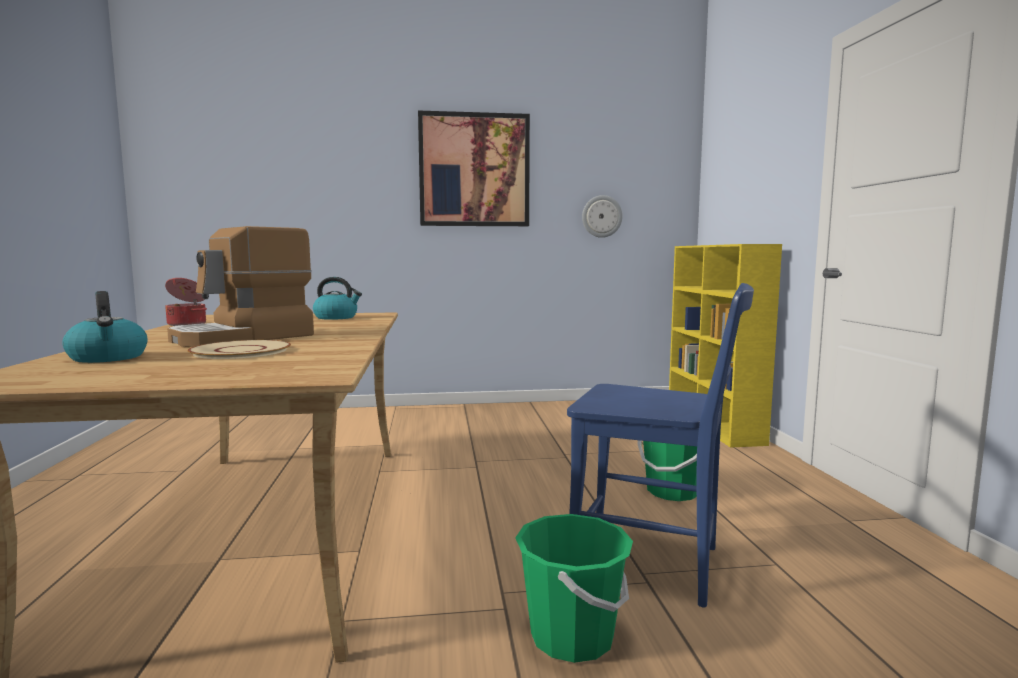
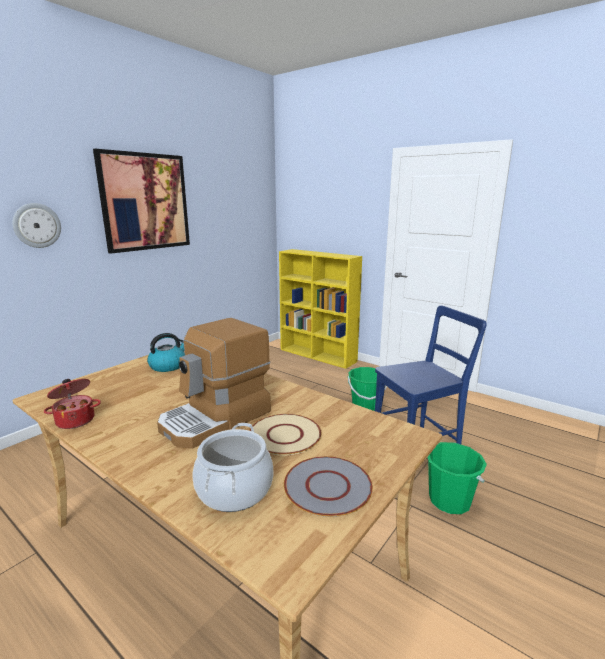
camera: 45 degrees left, 10 degrees up
kettle [62,291,148,363] -> cooking pot [192,423,273,512]
coffee machine [167,226,314,347] -> coffee machine turned 45 degrees clockwise [157,318,271,449]
wall clock [582,195,623,238] -> wall clock moved to [12,203,61,248]
none -> grey plate [284,456,373,517]

